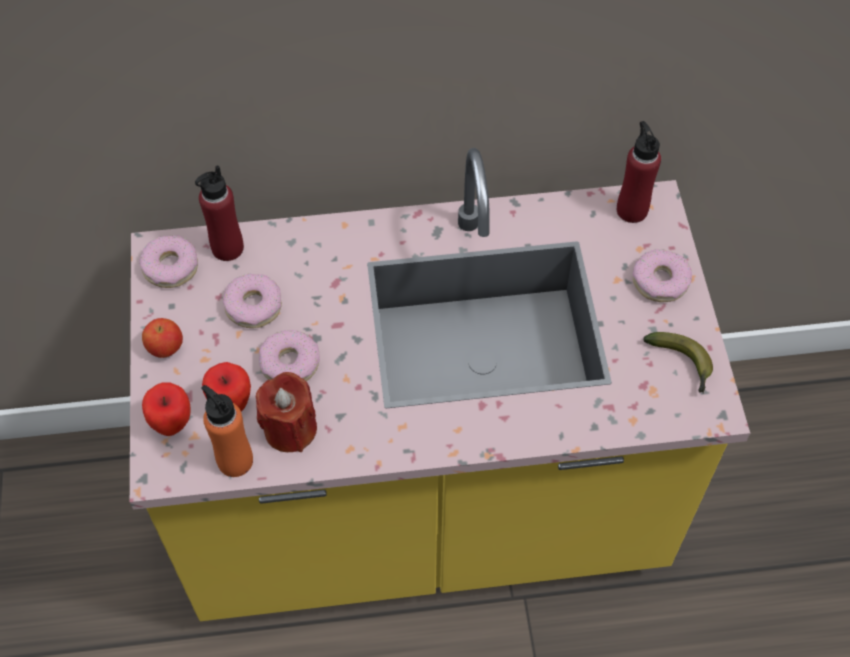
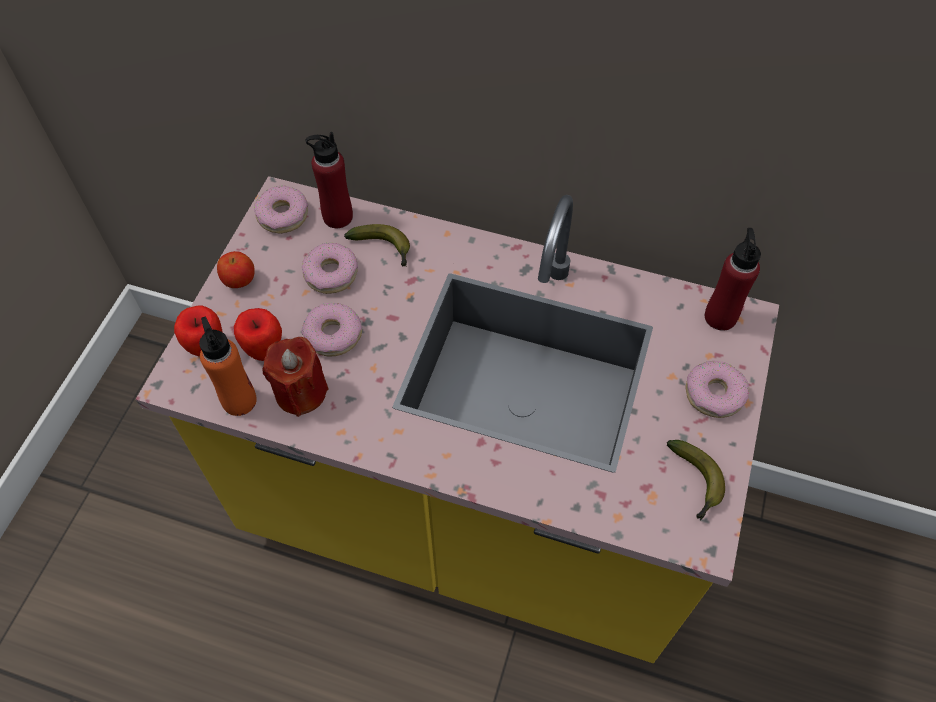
camera: 25 degrees right, 0 degrees up
none -> banana [344,224,410,267]

